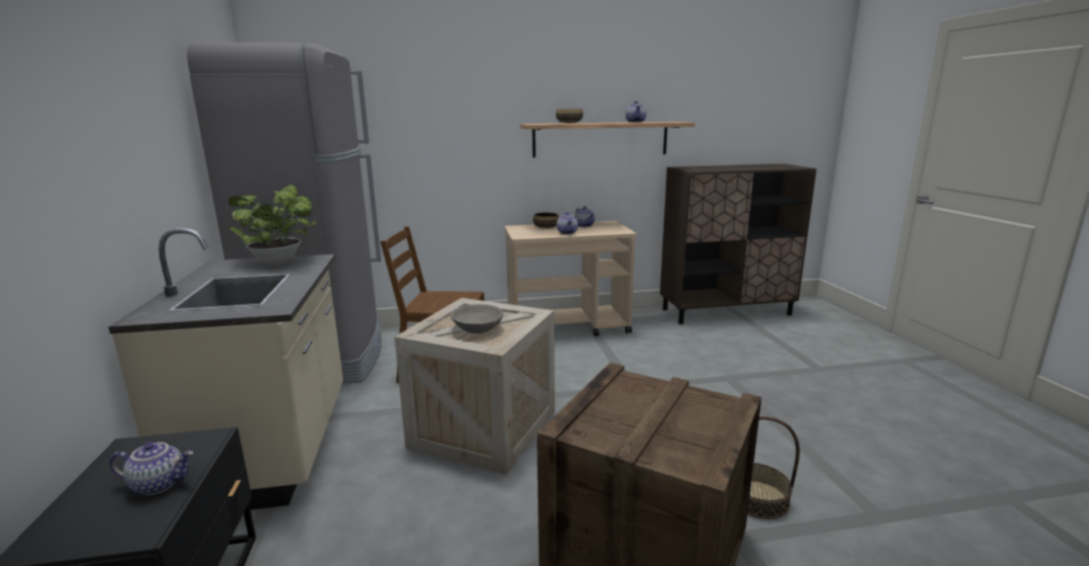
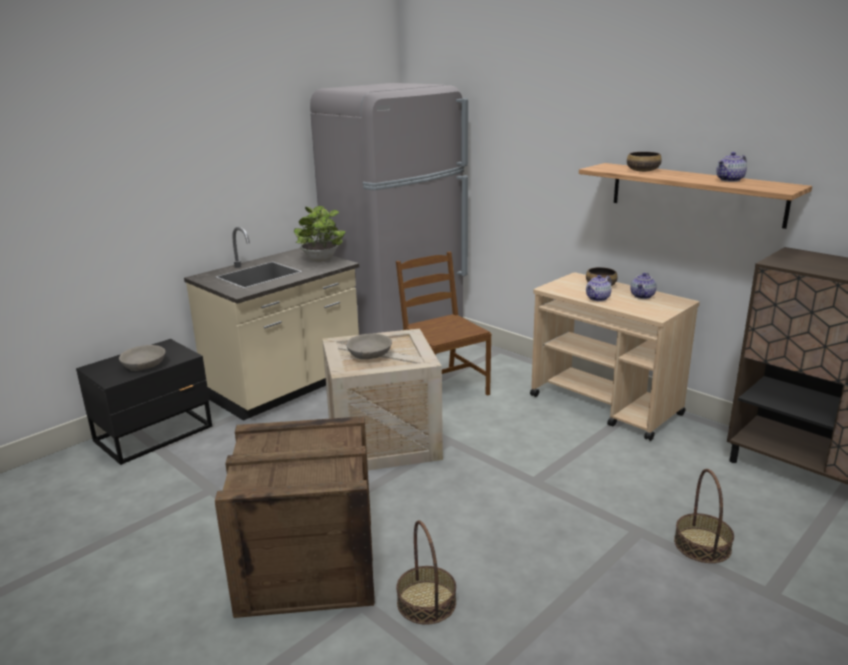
camera: 55 degrees right, 5 degrees up
teapot [110,442,193,495] -> grey bowl [119,345,166,371]
none -> basket [674,469,734,563]

